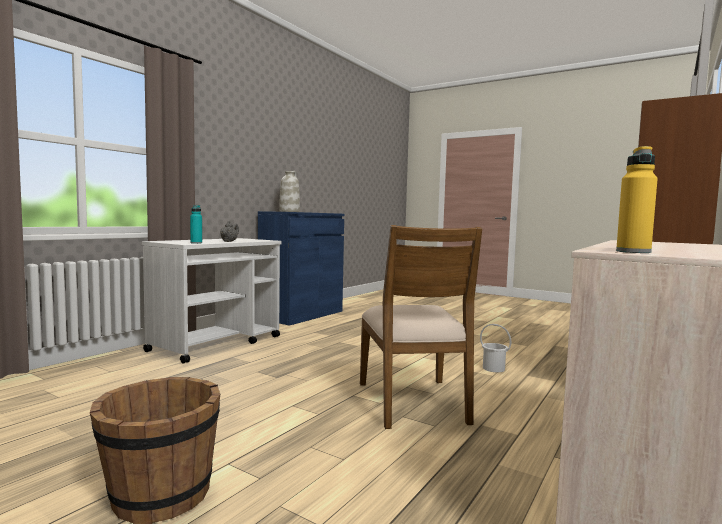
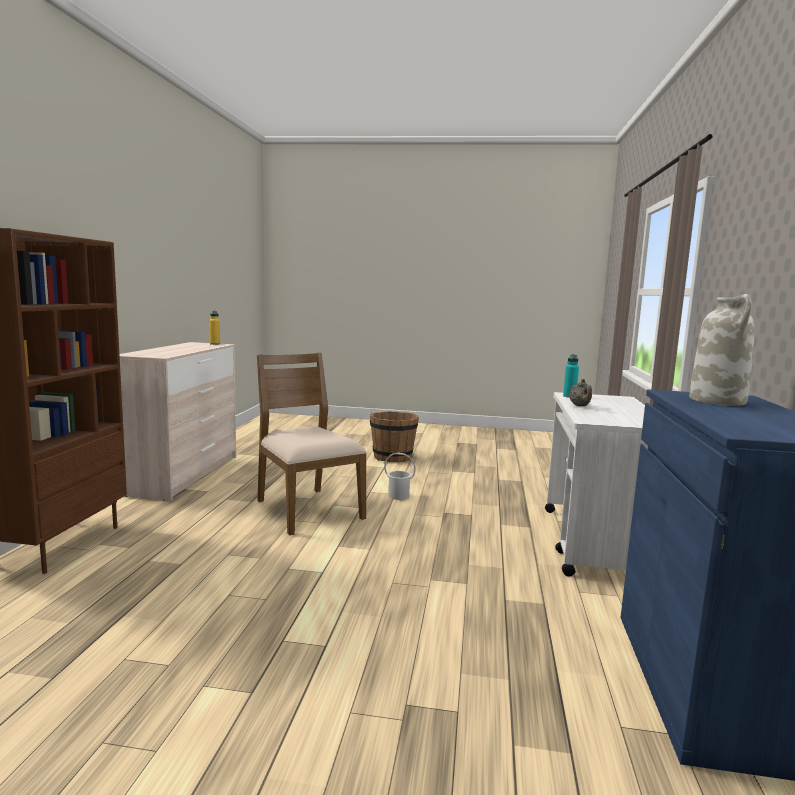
camera: 155 degrees right, 5 degrees up
white bucket [480,324,511,372] -> white bucket moved to [384,453,416,500]

